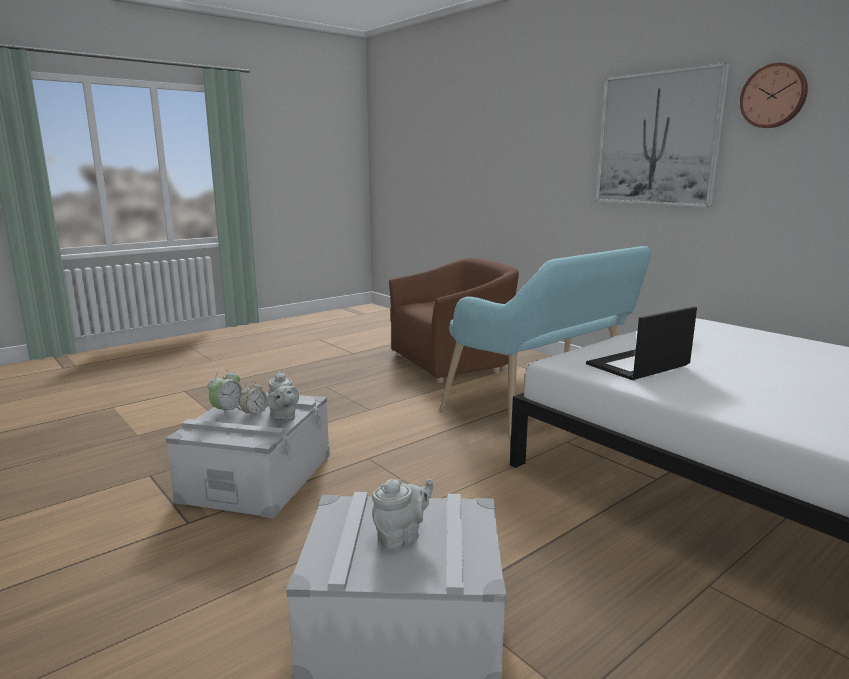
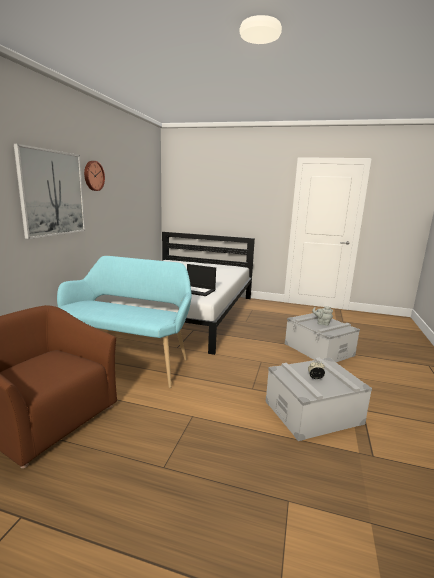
camera: 125 degrees left, 0 degrees up
alarm clock [208,369,242,419] -> none
grey teapot [267,372,299,421] -> none

